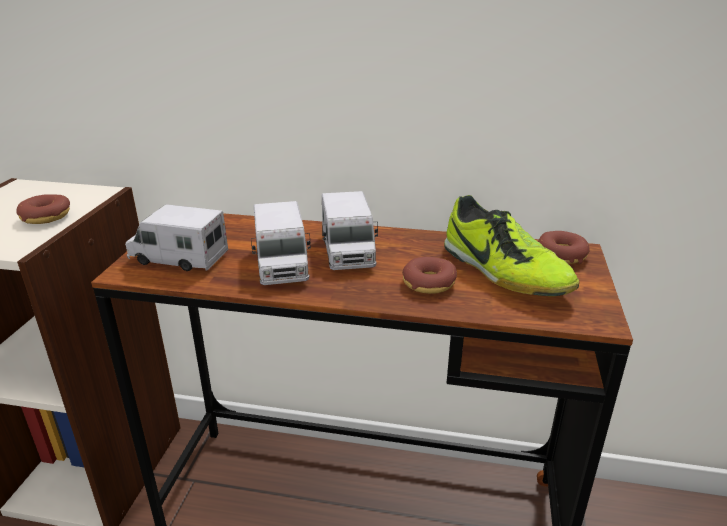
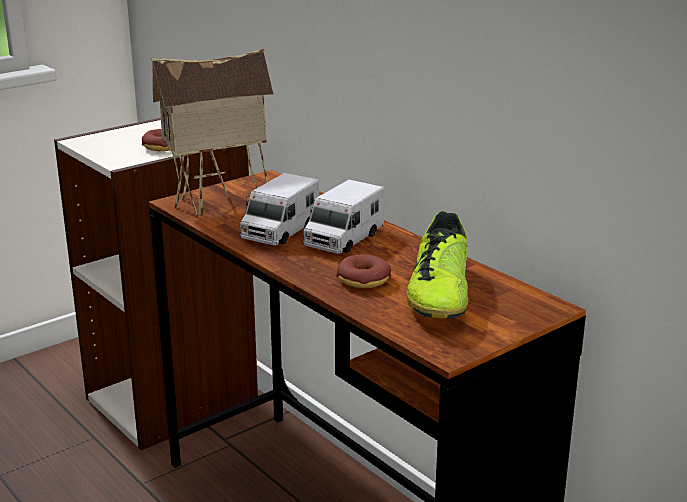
camera: 40 degrees right, 5 degrees down
toy truck [125,204,228,271] -> toy house [151,49,274,216]
donut [538,231,590,264] -> none

